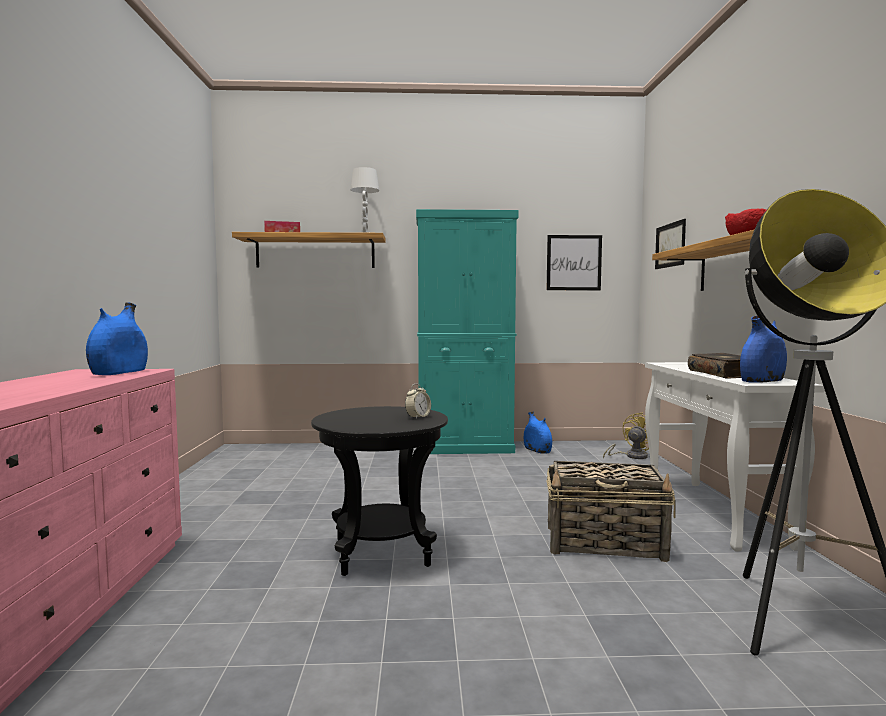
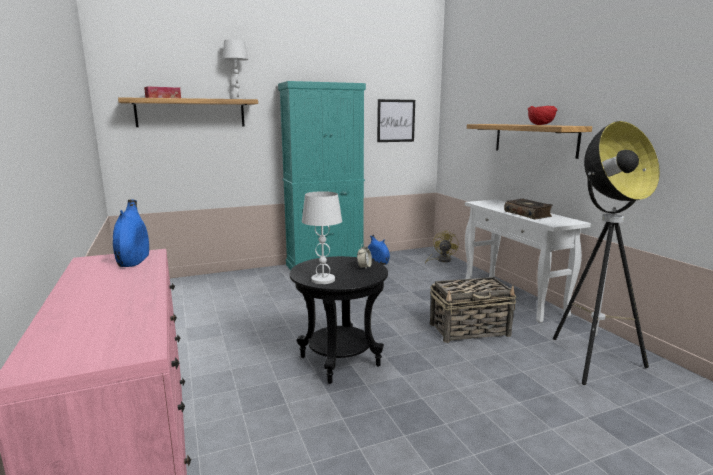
camera: 20 degrees left, 10 degrees up
picture [655,219,686,269] -> none
blue vase [740,316,787,383] -> none
none -> white table lamp [302,191,342,284]

